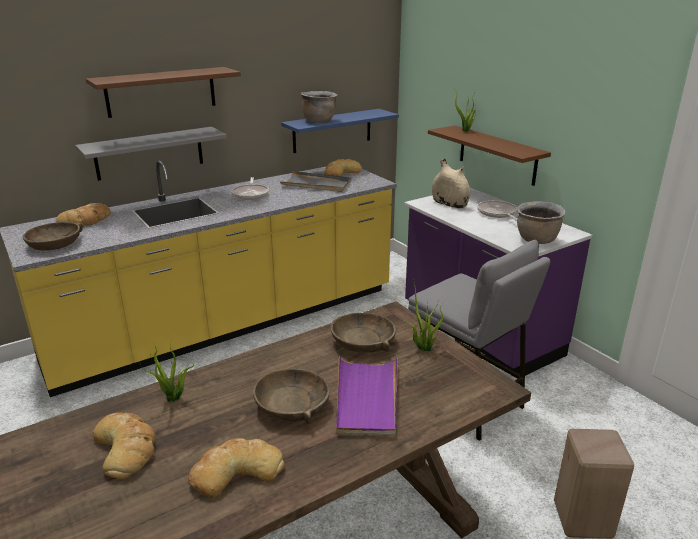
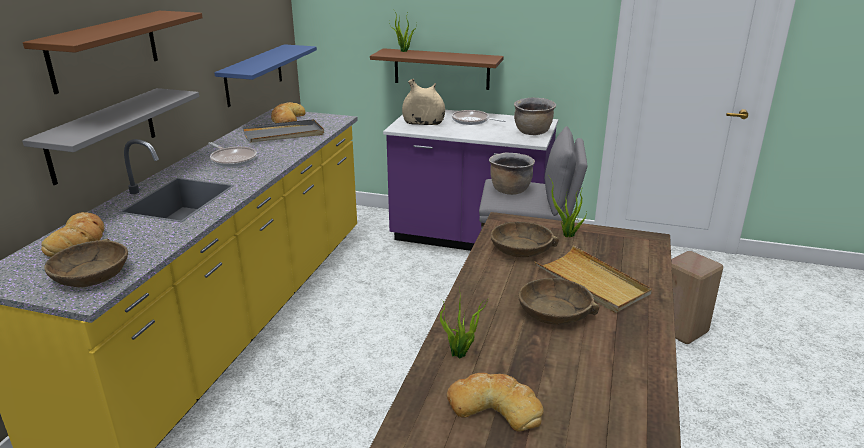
camera: 40 degrees left, 0 degrees up
bread [188,438,285,498] -> none
brown cooking pot [301,91,337,123] -> brown cooking pot moved to [489,152,535,195]
purple tray [336,356,398,435] -> beige tray [535,246,652,313]

